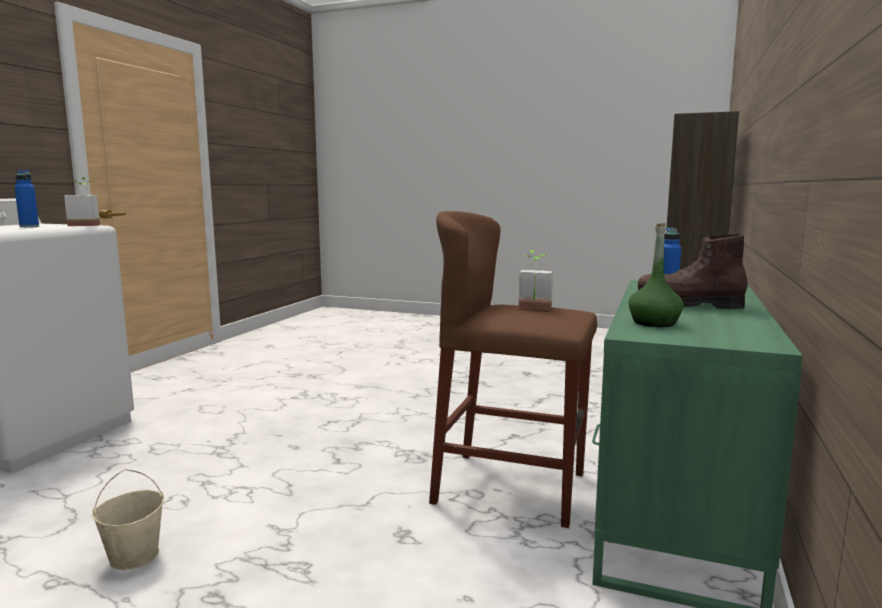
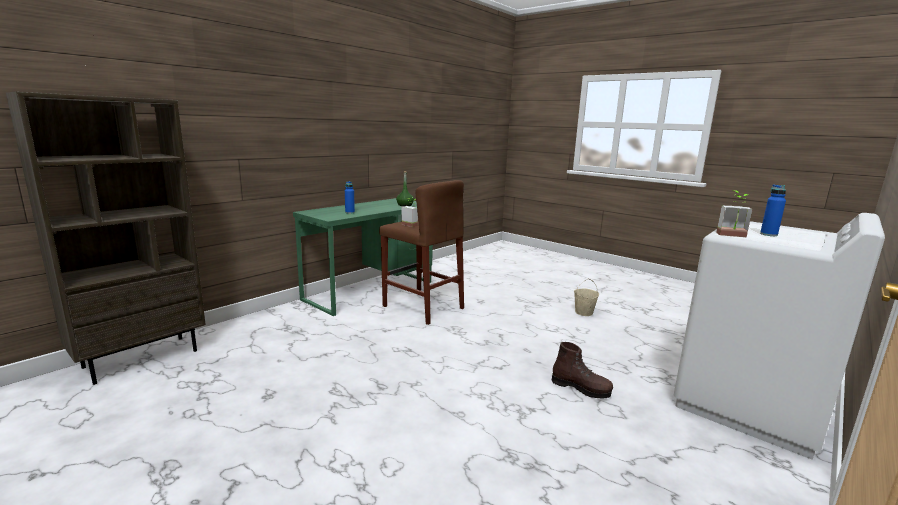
camera: 160 degrees left, 5 degrees up
brown boot [638,234,748,309] -> brown boot moved to [552,342,613,398]

